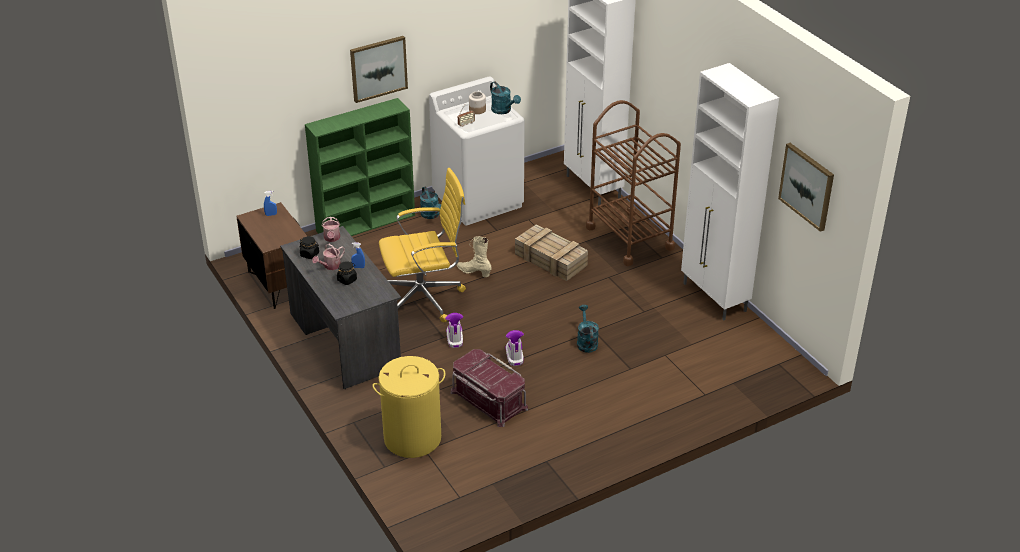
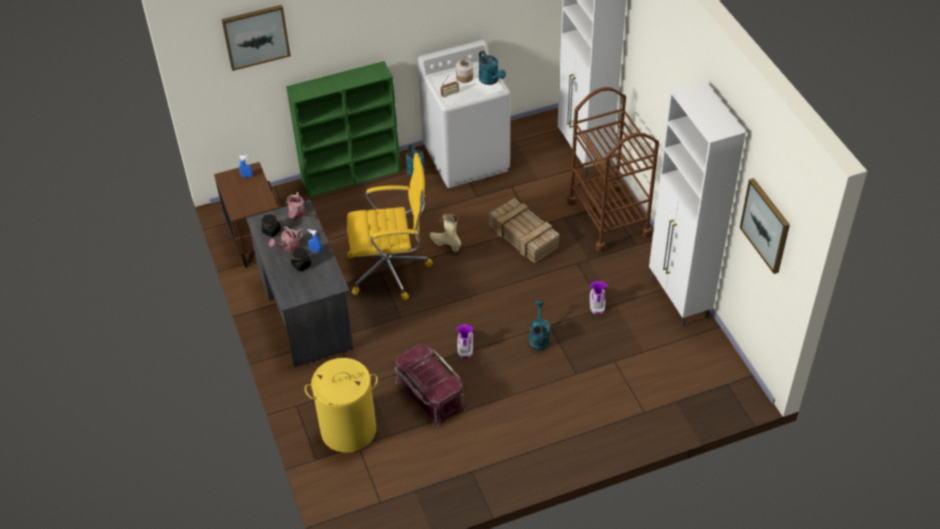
camera: 10 degrees right, 10 degrees up
picture [350,36,408,103] -> picture moved to [222,5,291,71]
boot [445,313,463,348] -> boot moved to [589,281,608,314]

